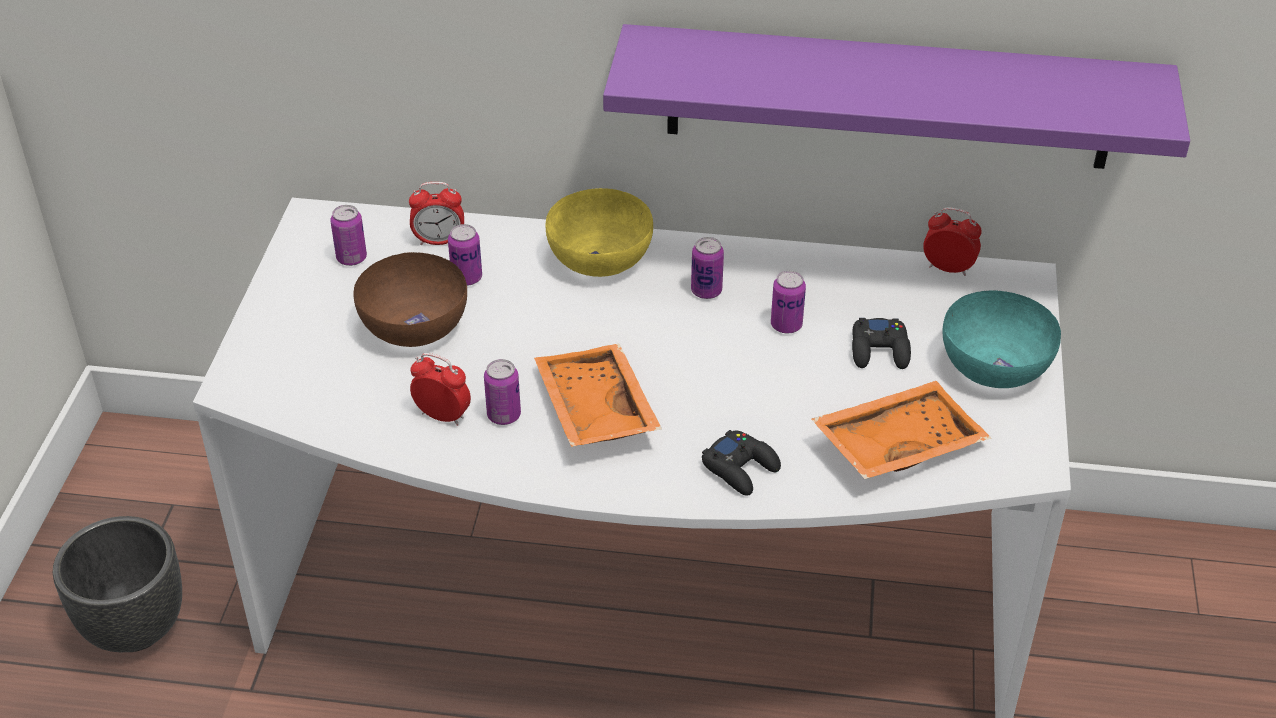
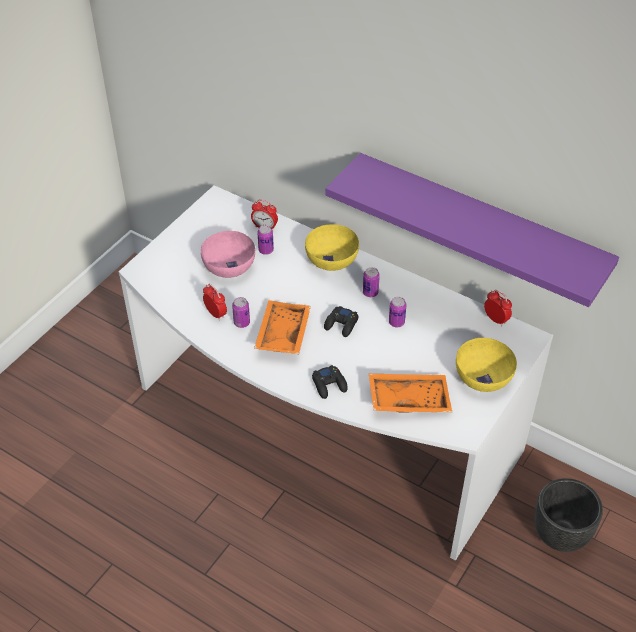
camera: 25 degrees right, 5 degrees up
black planter [53,516,182,652] -> black planter moved to [535,478,603,552]
can [330,205,367,266] -> none
brown bowl [353,252,467,347] -> pink bowl [201,231,255,278]
black game controller [852,318,911,369] -> black game controller moved to [324,306,358,337]
turquoise bowl [943,290,1061,388] -> yellow bowl [456,338,517,392]

